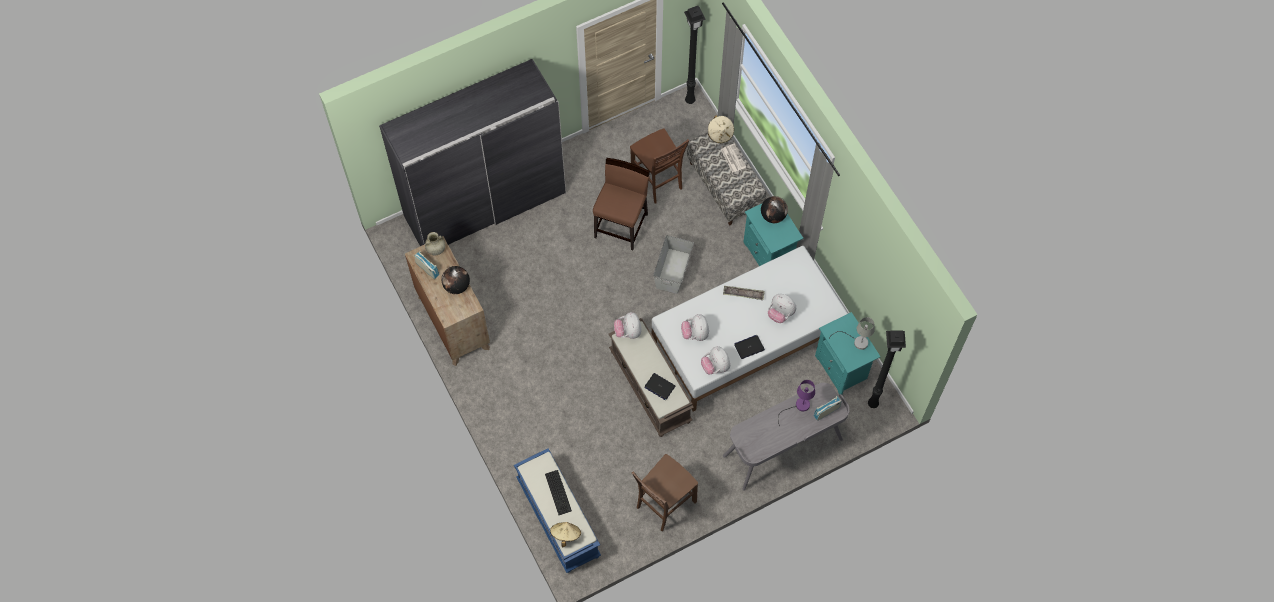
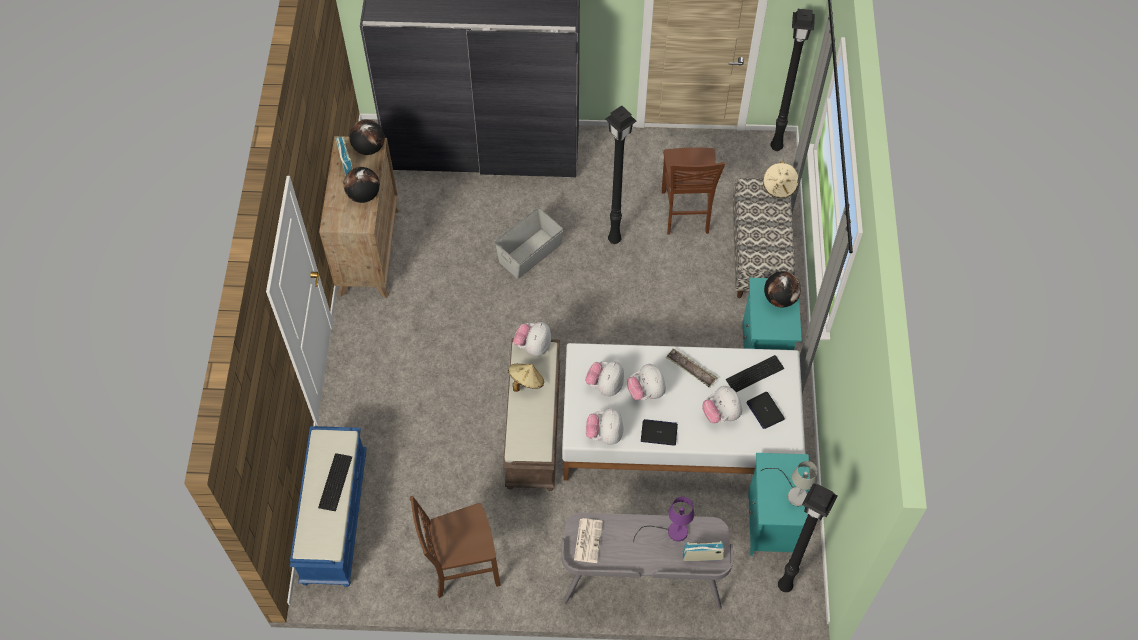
camera: 30 degrees right, 5 degrees down
beige vase [425,232,445,255] -> globe [349,120,385,155]
beige hat [550,522,581,547] -> beige hat moved to [508,364,544,392]
brown chair [593,158,650,250] -> black floor lamp [605,106,637,244]
laptop [645,373,675,400] -> laptop moved to [746,392,785,429]
grey storage box [653,235,694,294] -> grey storage box moved to [495,207,563,279]
newspaper [721,144,746,173] -> newspaper moved to [574,518,603,563]
none -> plush toy [627,364,666,400]
none -> keyboard [726,355,784,392]

